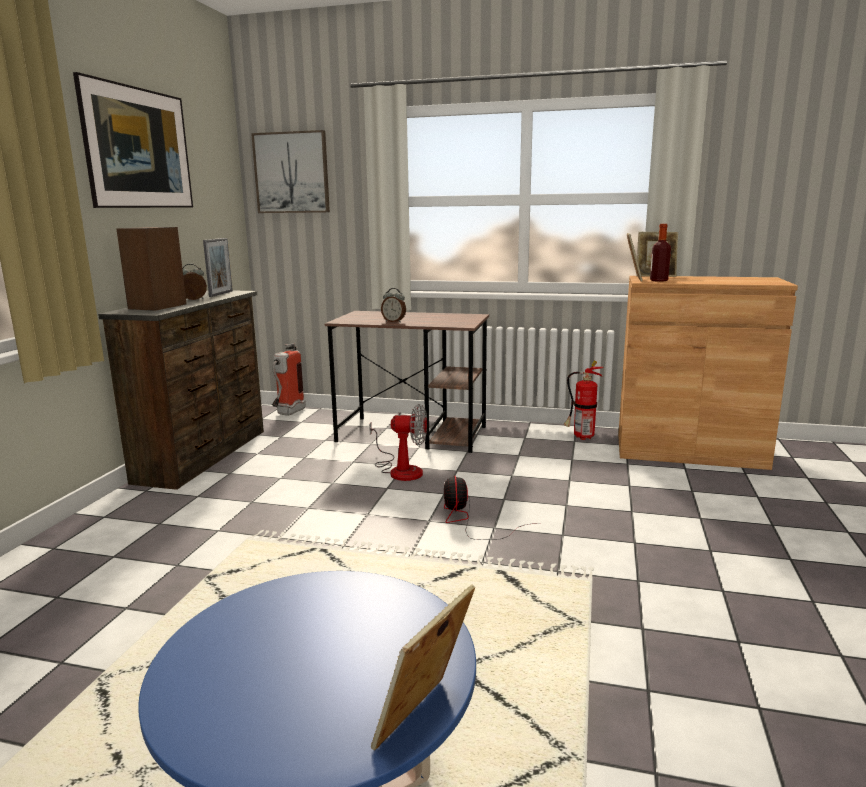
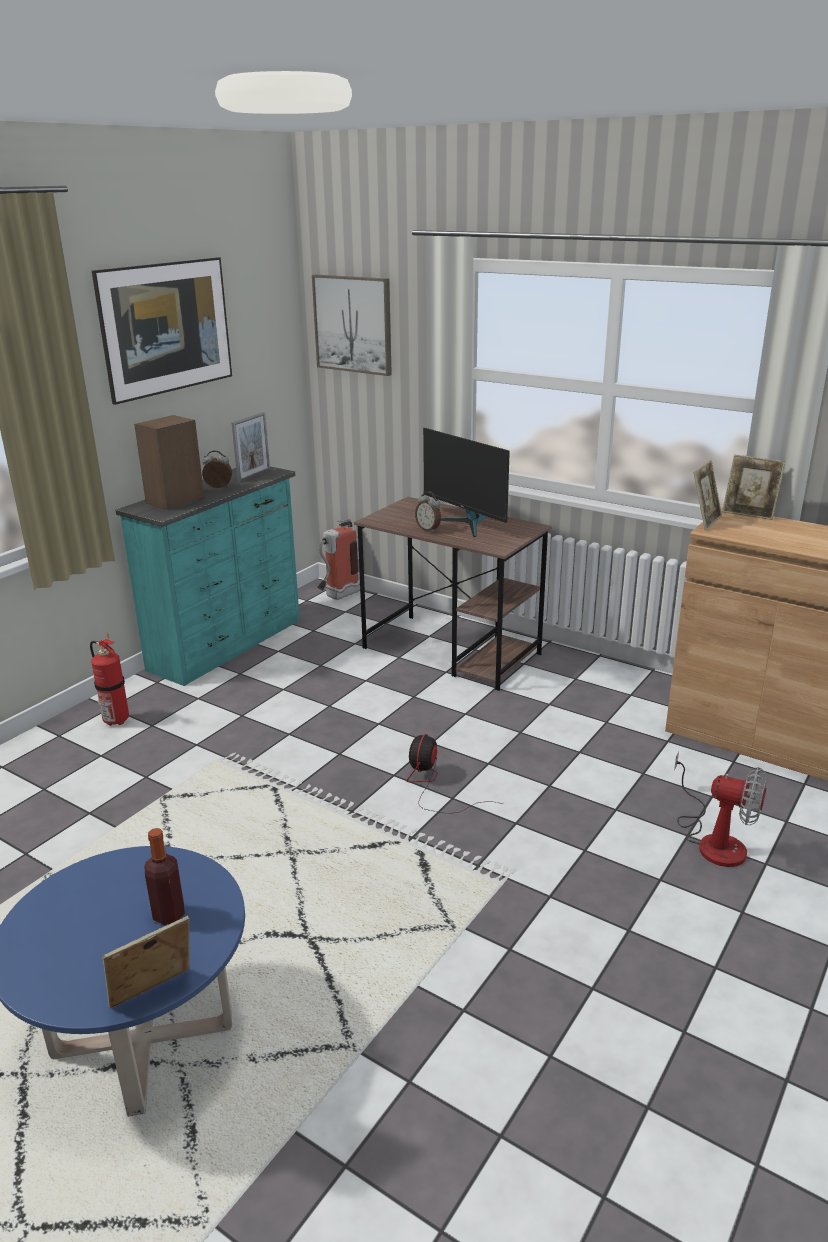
camera: 20 degrees right, 10 degrees up
brown dresser [98,290,264,490] -> turquoise dresser [116,467,300,686]
fan [369,404,427,481] -> fan moved to [674,751,767,867]
fire extinguisher [564,360,604,440] -> fire extinguisher moved to [90,632,129,726]
bottle [650,224,671,282] -> bottle moved to [145,828,185,925]
none -> monitor [423,428,510,538]

